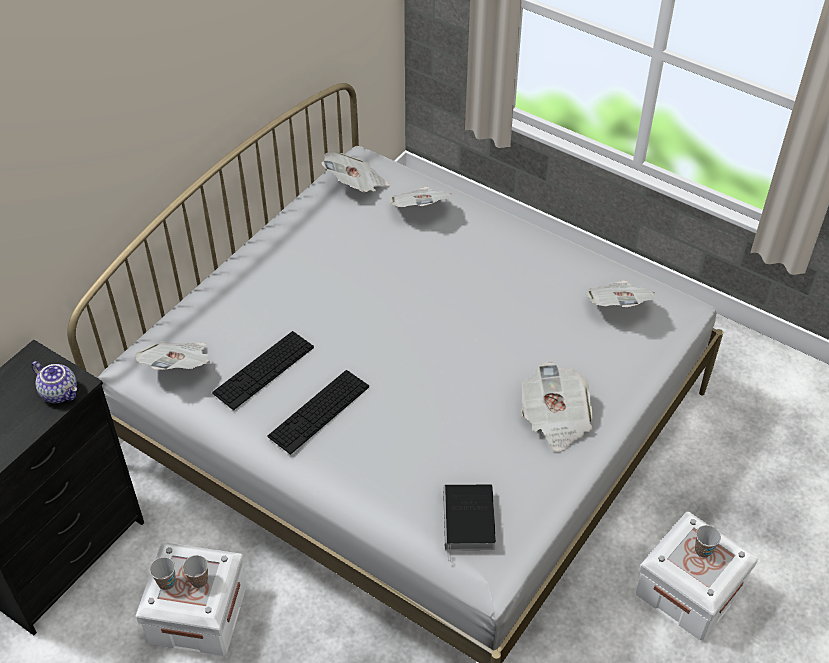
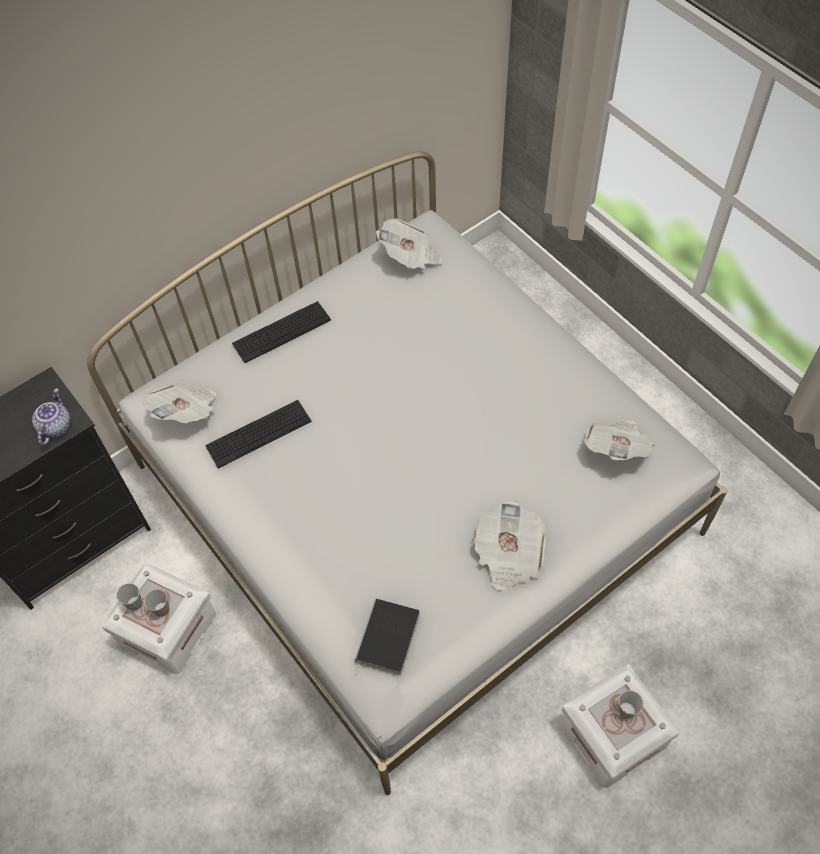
camera: 20 degrees right, 10 degrees up
teapot [31,361,77,403] -> teapot turned 135 degrees counterclockwise [32,388,71,446]
keyboard [268,370,369,455] -> keyboard moved to [232,301,331,363]
newspaper [391,187,452,207] -> none

